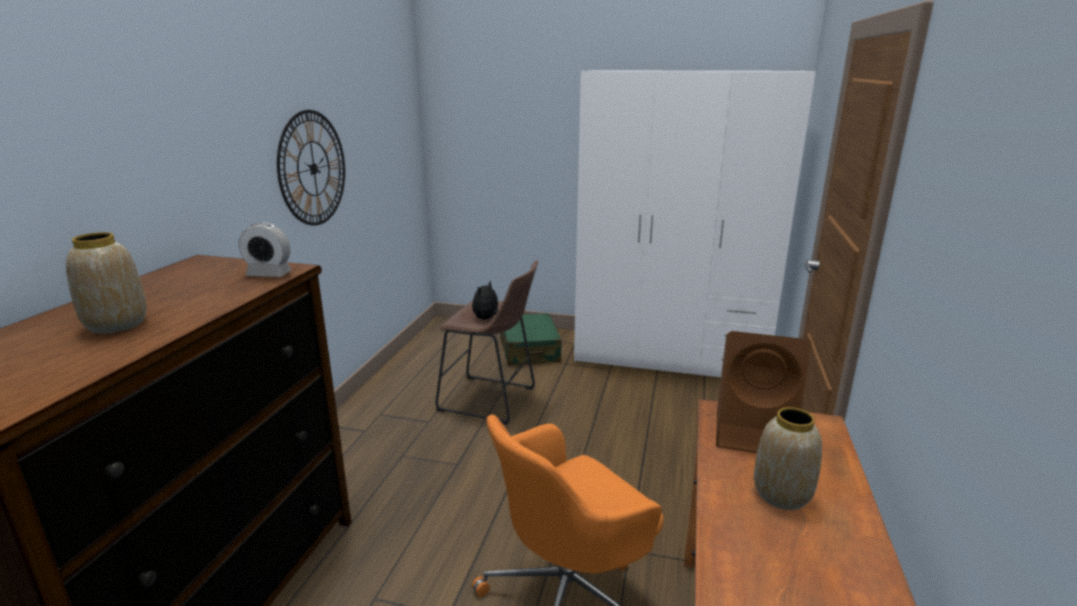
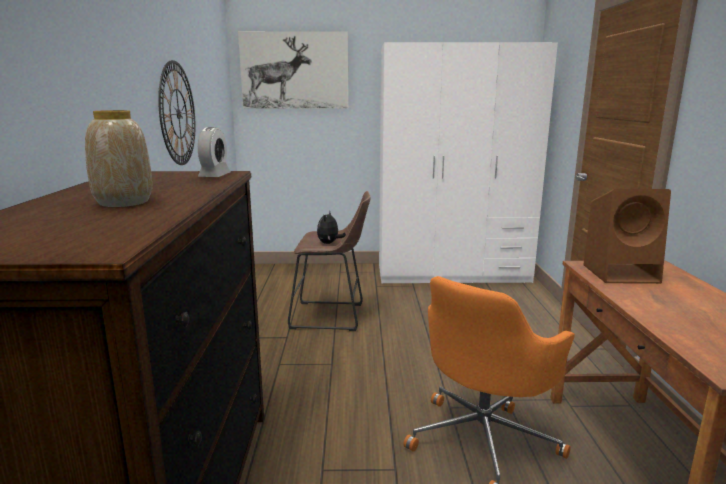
camera: 15 degrees left, 5 degrees down
alarm clock [239,223,292,277] -> alarm clock turned 75 degrees counterclockwise [198,127,231,177]
green suitcase [500,313,562,365] -> none
vase [754,407,822,510] -> none
none -> picture [238,31,348,109]

